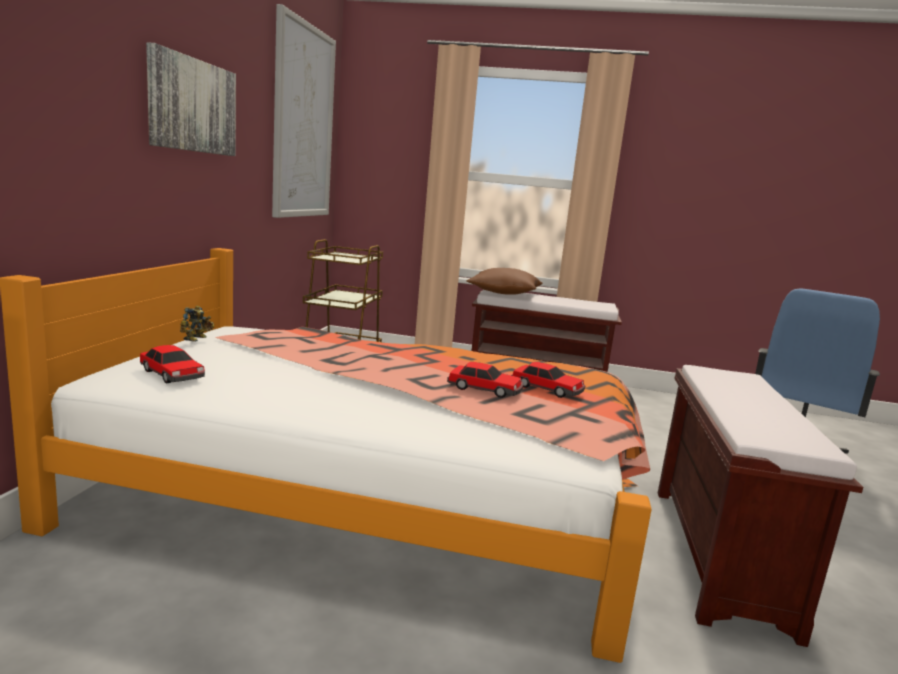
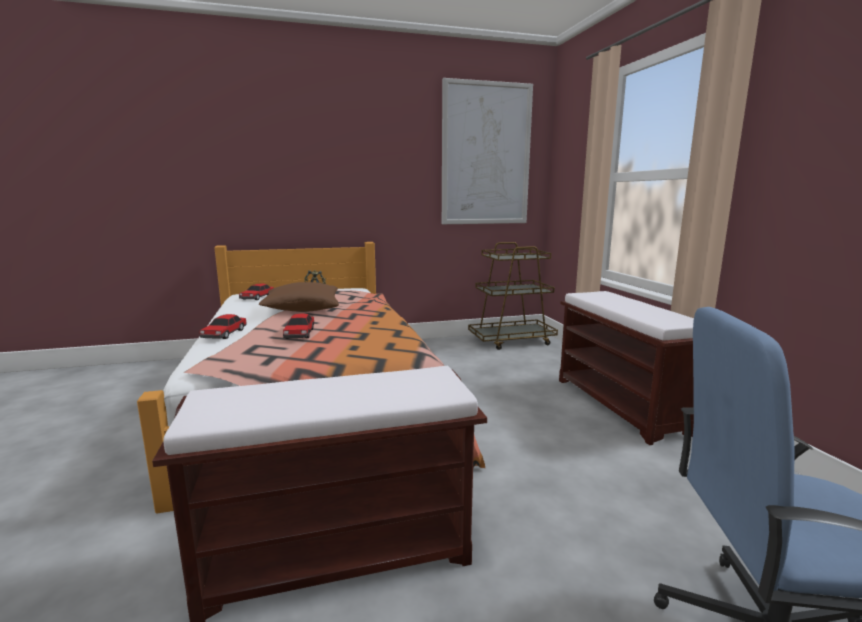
camera: 65 degrees right, 0 degrees up
picture [146,42,236,156] -> none
brown pillow [466,268,543,295] -> brown pillow moved to [259,282,339,312]
toy car [511,362,585,398] -> toy car moved to [200,314,247,339]

